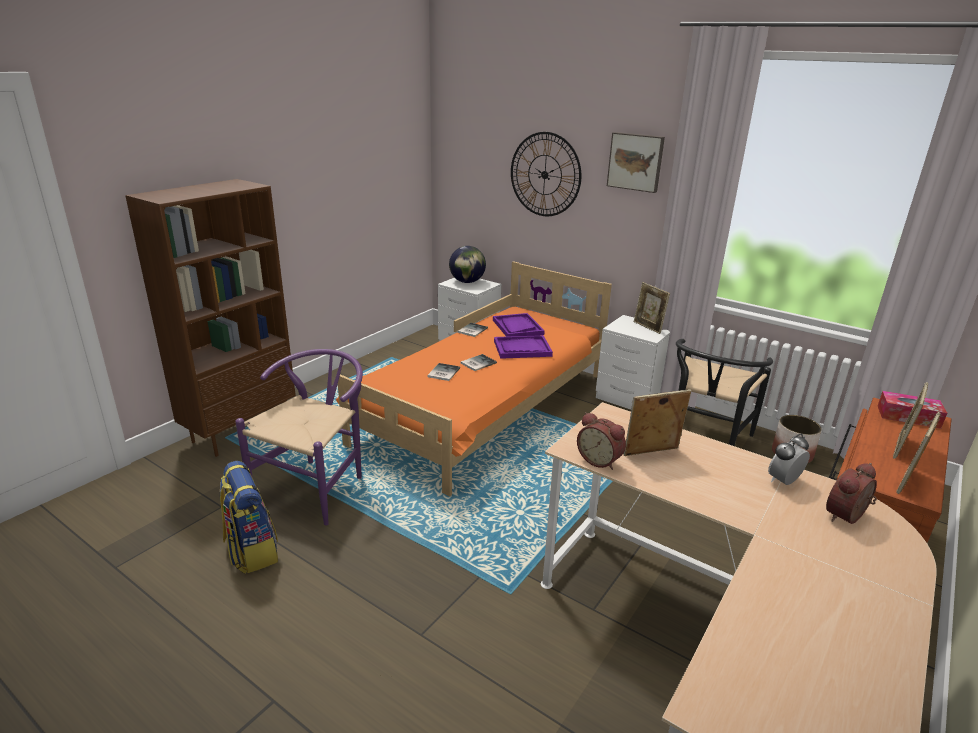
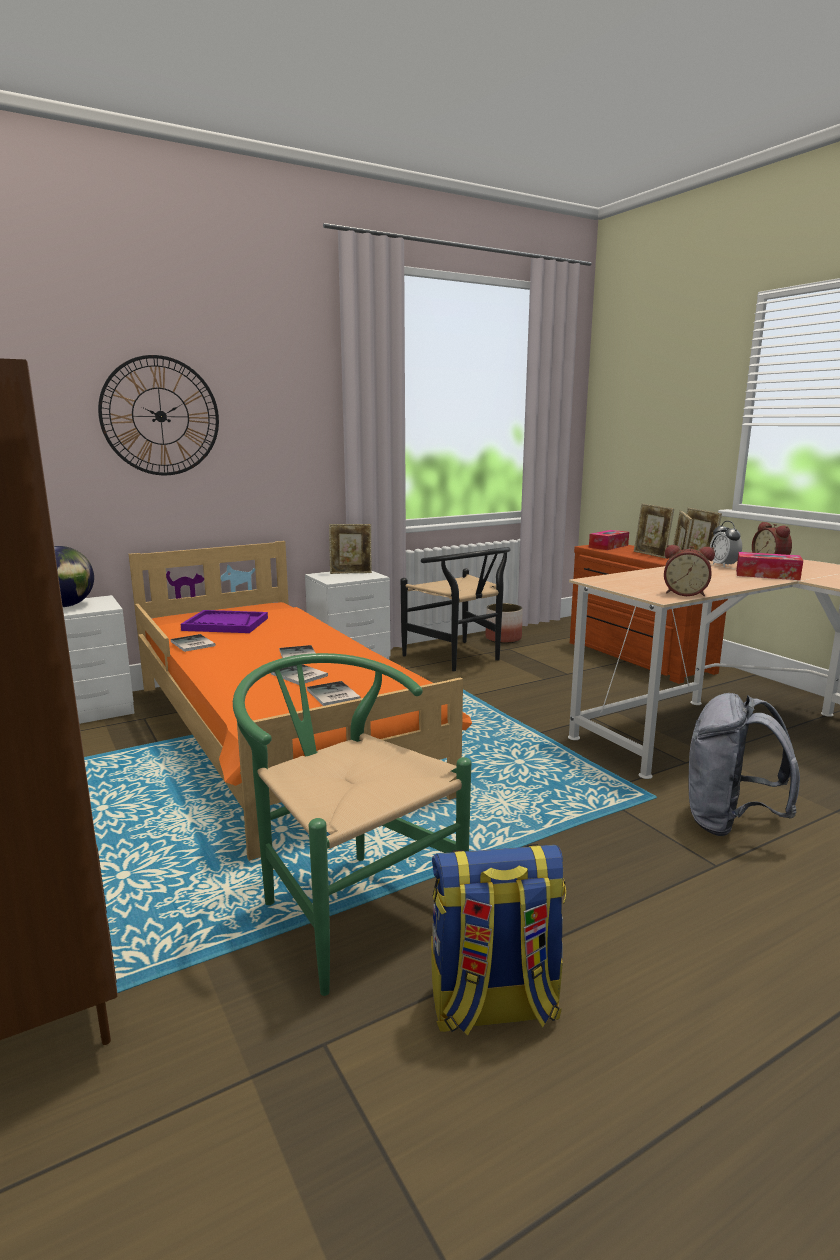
camera: 65 degrees left, 10 degrees down
purple chair [235,349,363,526] -> green chair [233,653,471,996]
purple tray [494,335,553,359] -> none
alarm clock [577,412,626,470] -> alarm clock turned 45 degrees clockwise [664,545,715,596]
picture [607,132,665,193] -> none
none -> book [307,681,361,706]
none -> grey backpack [688,693,800,836]
none -> tissue box [736,552,803,580]

